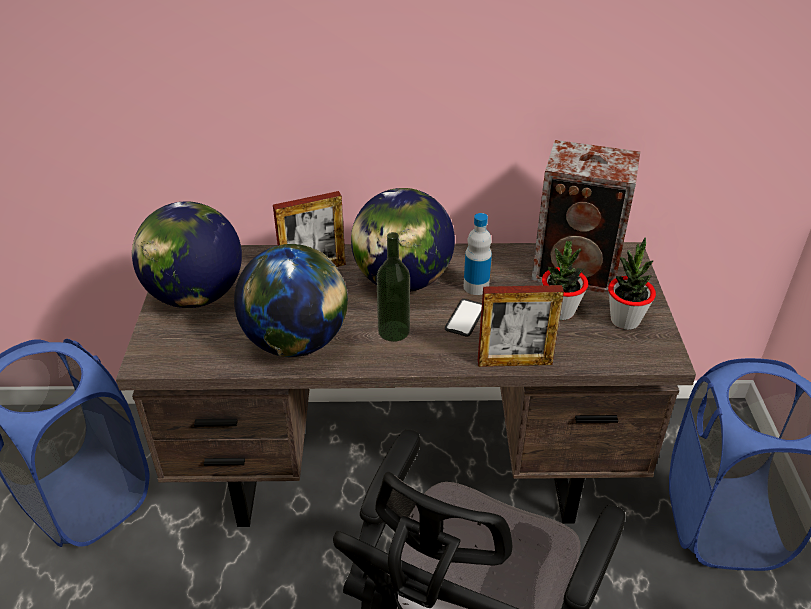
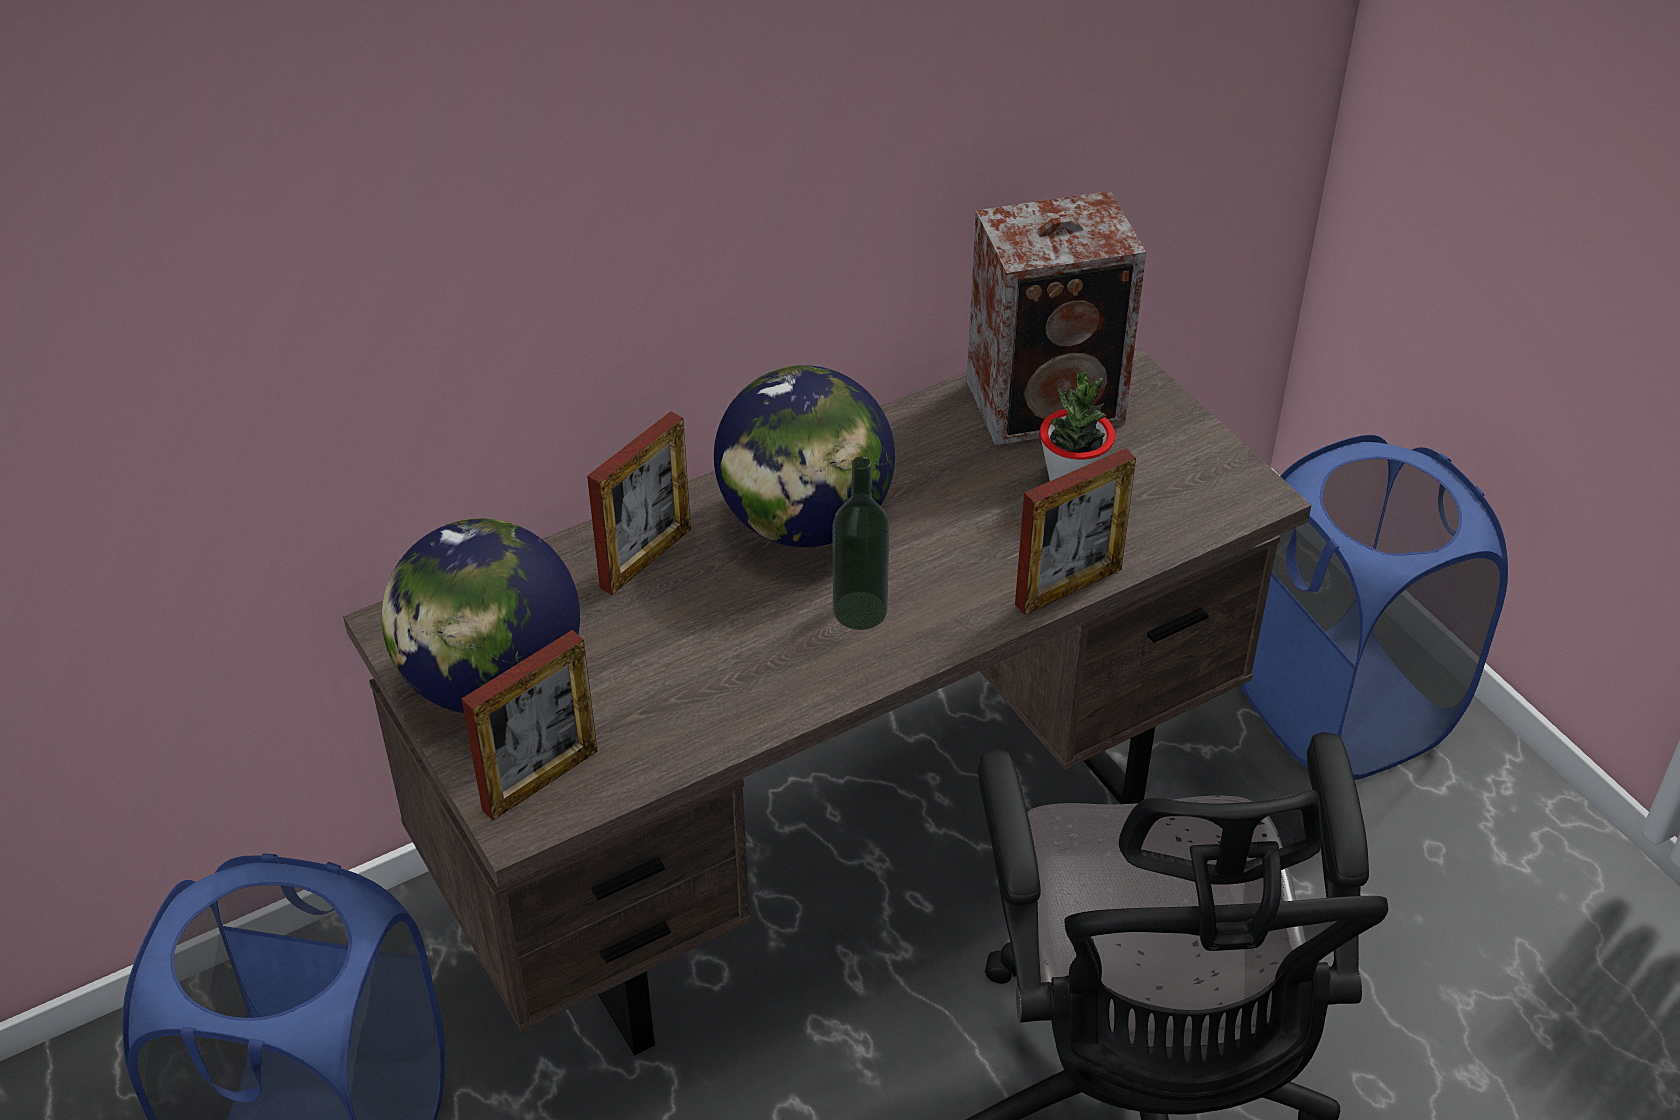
camera: 30 degrees left, 5 degrees up
globe [234,244,348,357] -> none
phone [445,299,482,337] -> none
bottle [464,213,492,295] -> none
potted plant [608,237,656,330] -> none
none -> picture frame [462,630,598,820]

